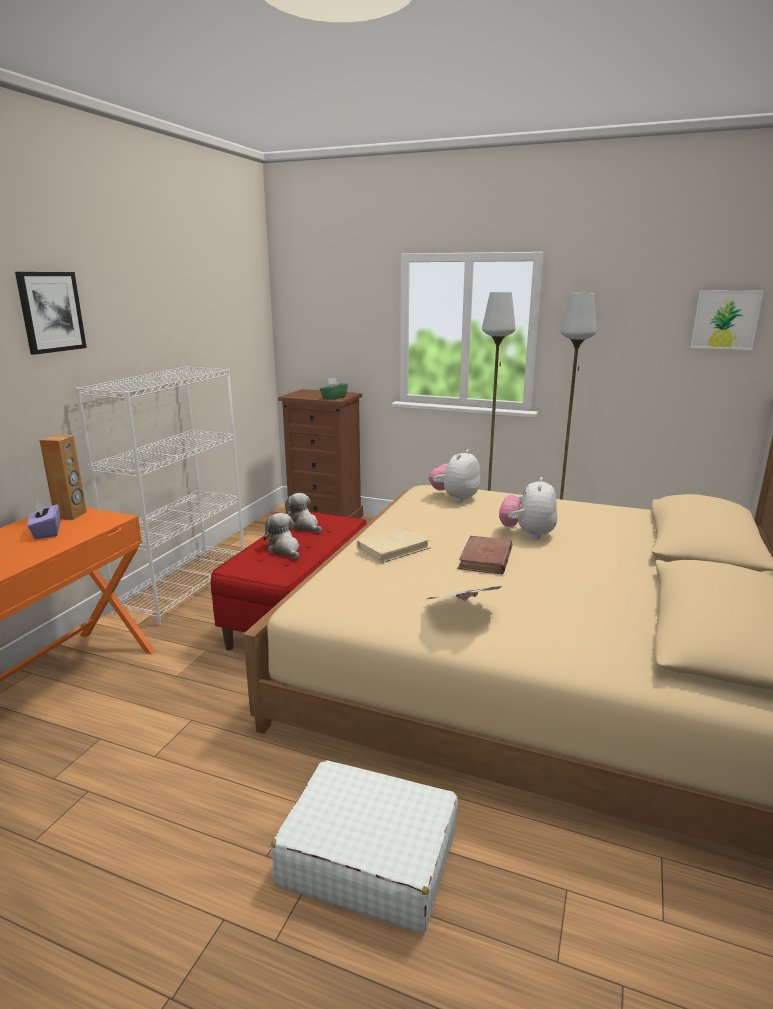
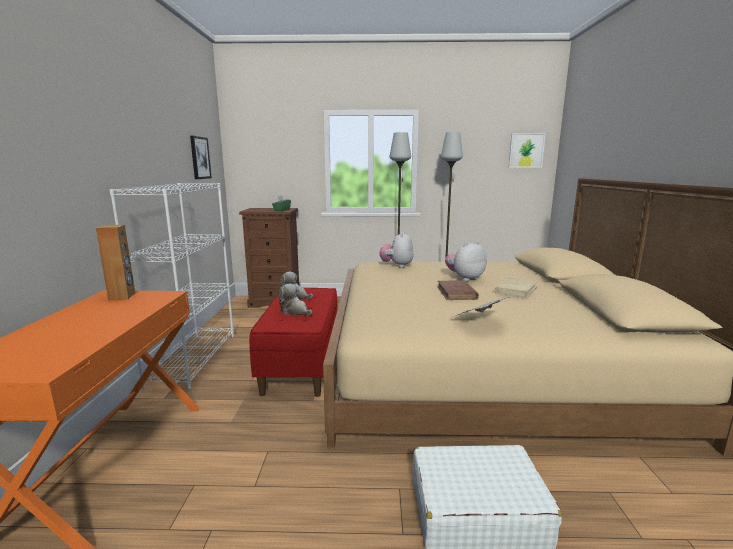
camera: 20 degrees left, 5 degrees down
picture [15,272,87,355] -> picture moved to [190,136,212,179]
purple tissue box [27,501,60,539] -> none
beige book [357,527,431,563] -> beige book moved to [495,278,537,299]
plush toy [499,477,557,539] -> plush toy turned 60 degrees clockwise [445,241,487,281]

